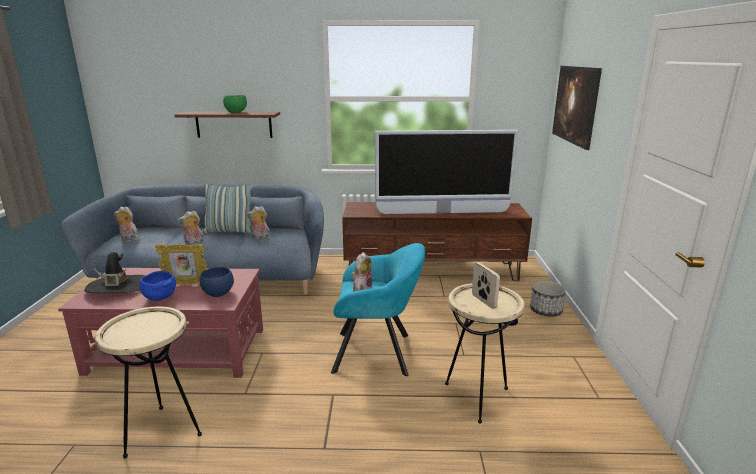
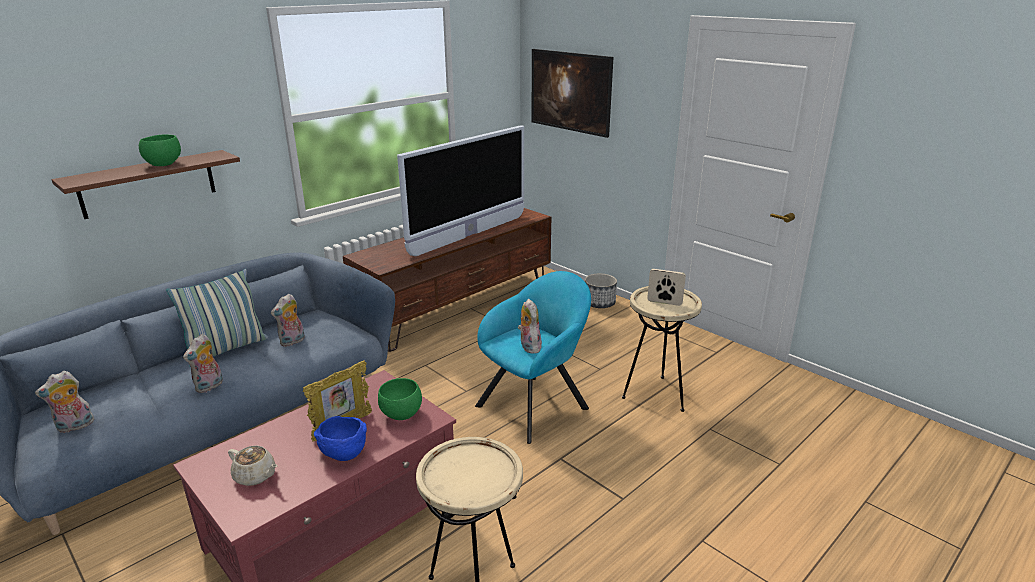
camera: 45 degrees left, 5 degrees up
black hat [84,252,146,293] -> beige teapot [228,446,278,486]
blue bowl [200,267,234,297] -> green bowl [378,378,422,420]

